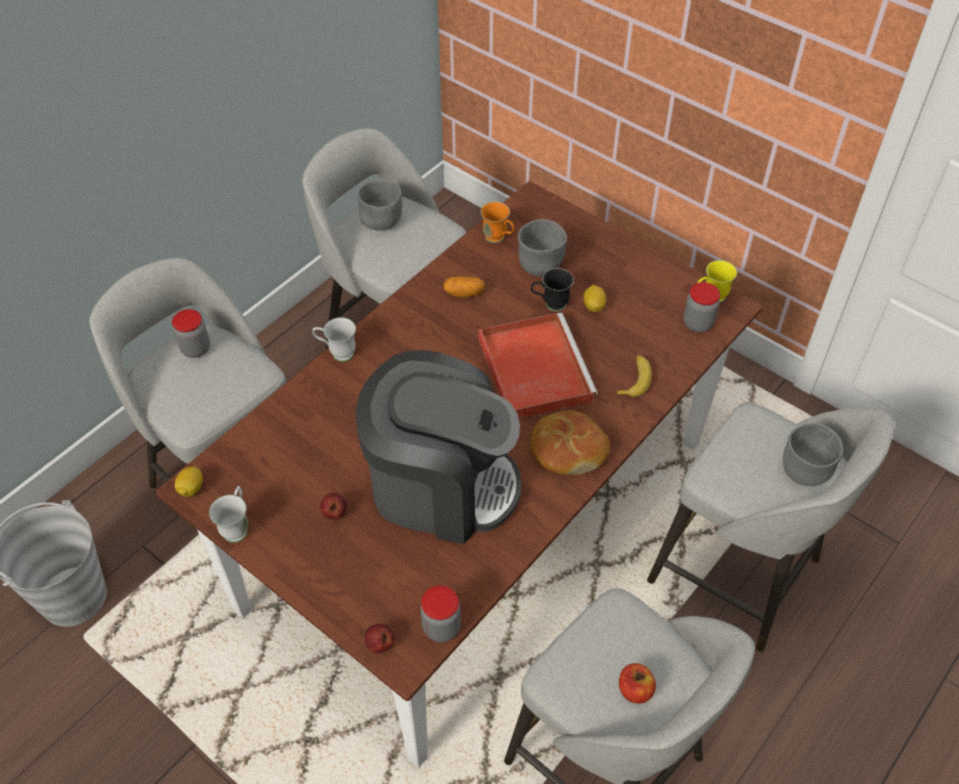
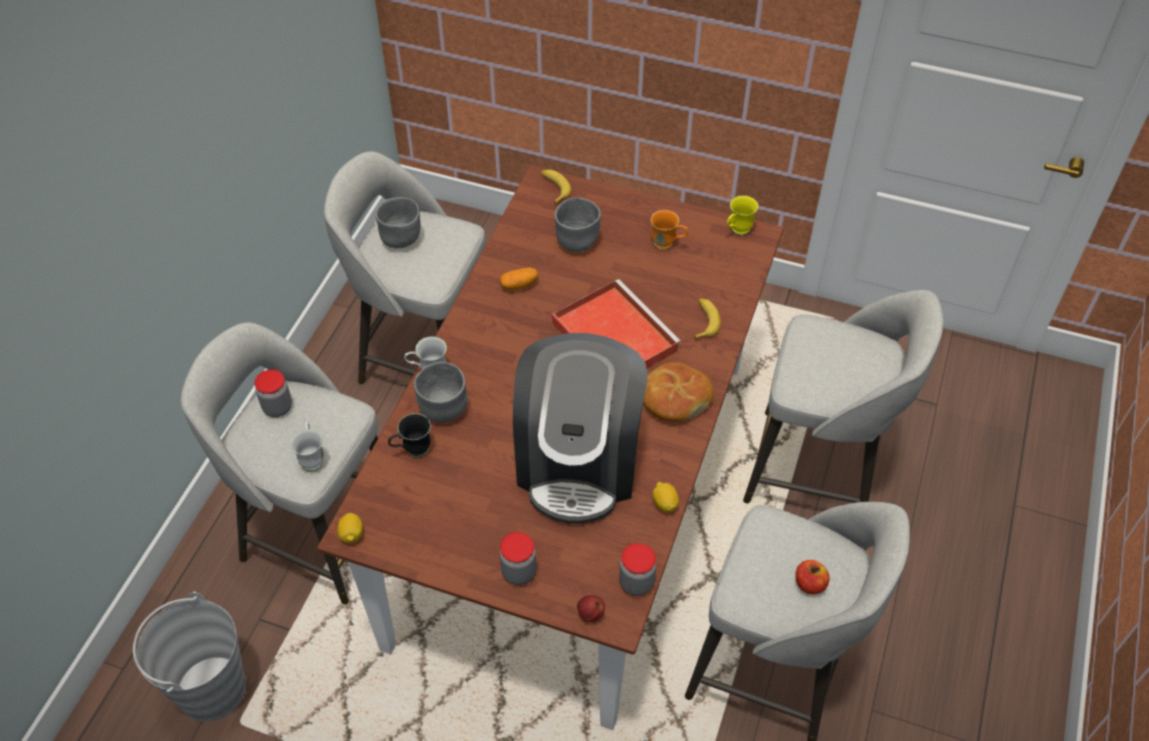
camera: 20 degrees left, 0 degrees up
white mug [209,486,248,543] -> white mug moved to [290,421,324,471]
apple [320,493,347,519] -> none
coffee machine [356,350,522,544] -> coffee machine turned 105 degrees clockwise [513,333,648,524]
orange mug [480,202,514,243] -> orange mug moved to [651,210,688,250]
black mug [531,268,574,311] -> black mug moved to [388,413,431,457]
lemon [584,285,606,312] -> lemon moved to [653,482,679,512]
jar [683,282,720,332] -> jar moved to [500,532,536,585]
grey bowl [783,423,843,486] -> grey bowl moved to [414,362,468,423]
none -> banana [541,169,571,204]

